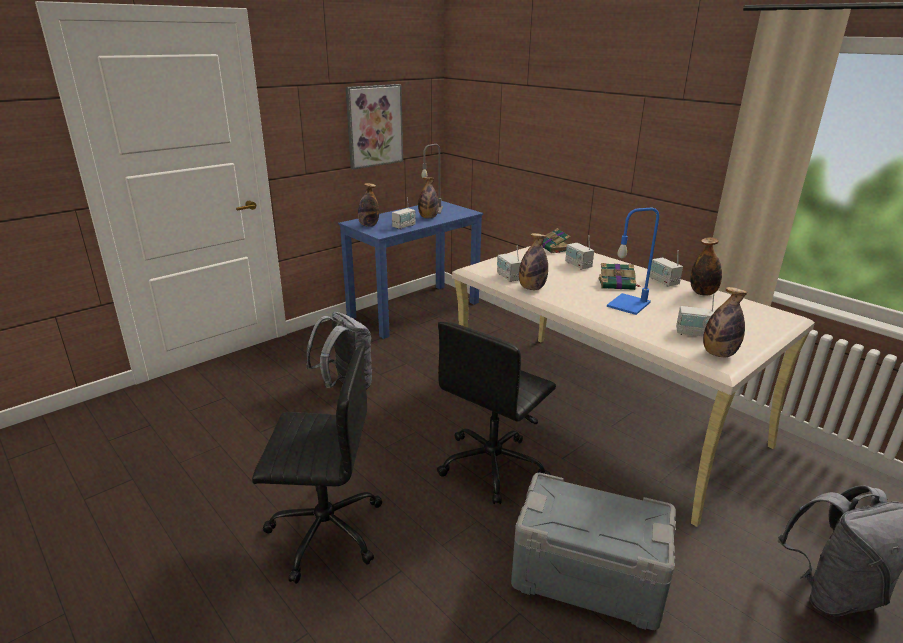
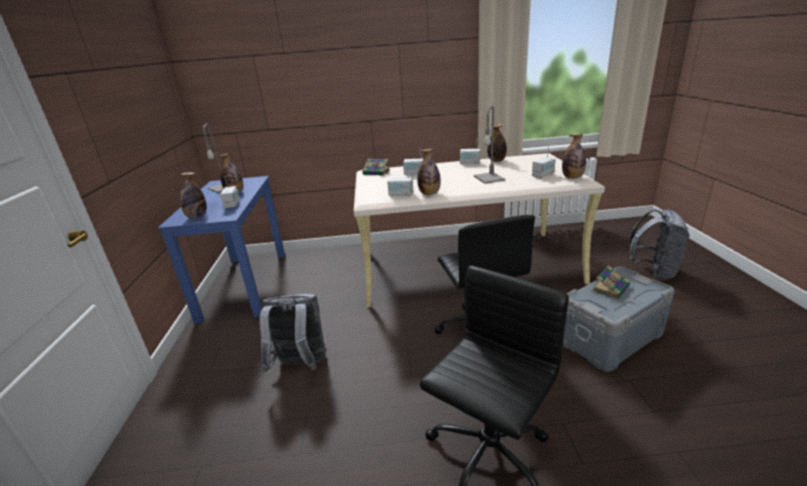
camera: 50 degrees left, 0 degrees up
picture [346,84,403,170] -> none
book [599,263,640,290] -> book moved to [592,265,630,299]
blue table lamp [607,208,659,315] -> grey table lamp [474,106,505,184]

